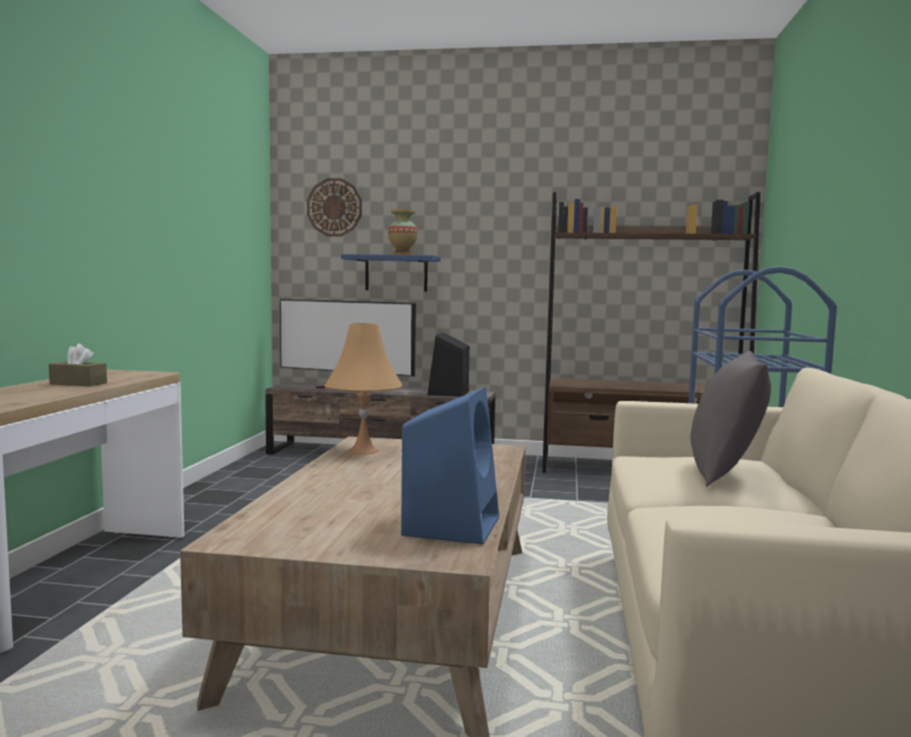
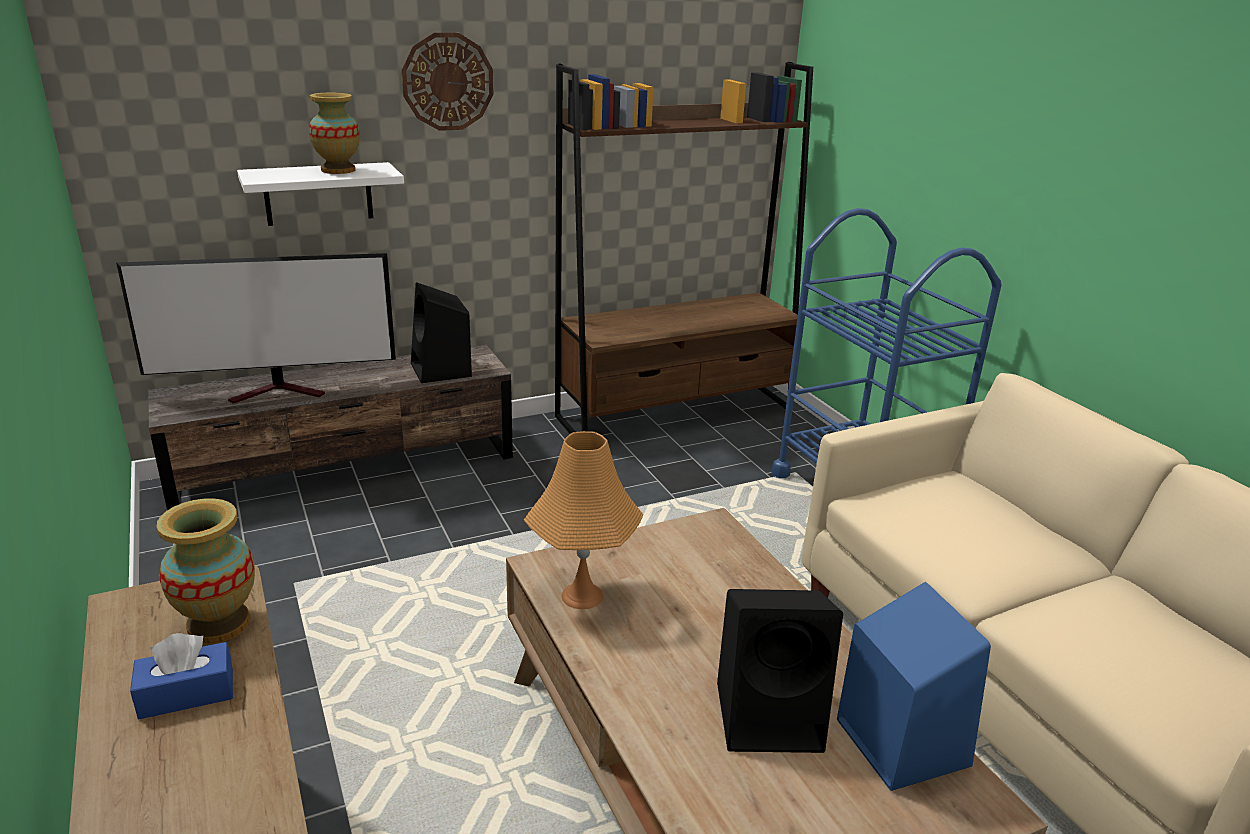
camera: 35 degrees left, 20 degrees up
brown tissue box [49,344,107,387] -> blue tissue box [130,633,233,719]
wall clock [307,178,362,237] -> wall clock moved to [402,33,493,131]
blue shelf [341,254,440,292] -> white shelf [237,162,404,226]
grey pillow [690,351,771,487] -> none
none -> vase [156,498,255,644]
none -> black speaker [717,589,843,753]

